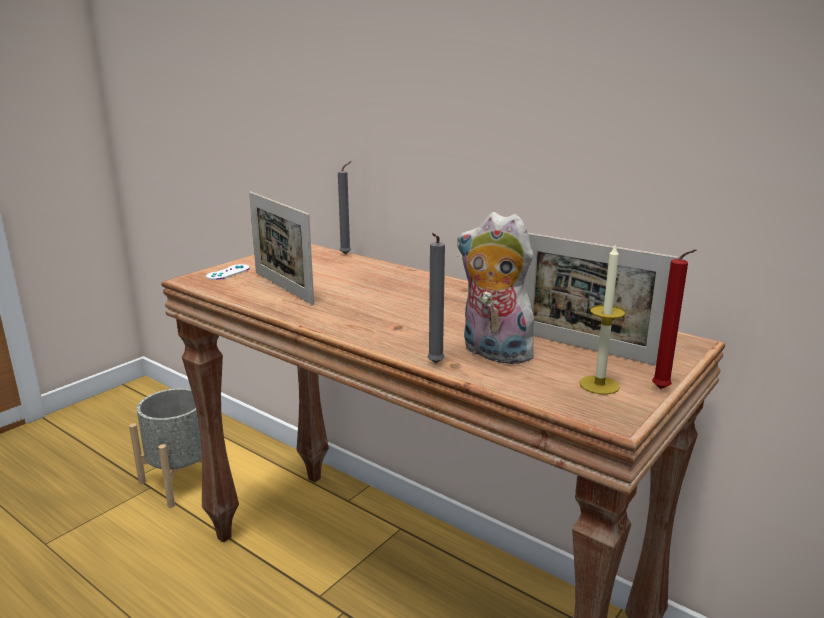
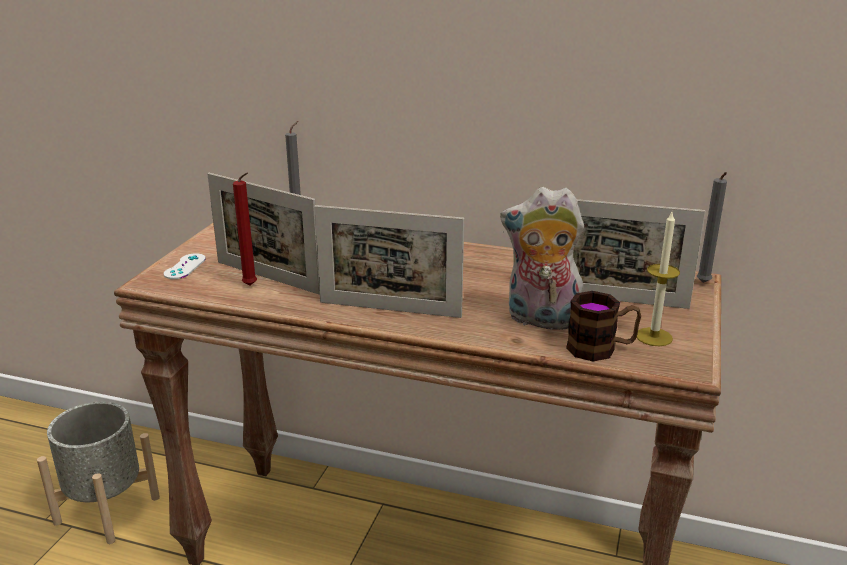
camera: 20 degrees left, 5 degrees up
grey candle [427,233,445,363] -> grey candle moved to [697,172,727,283]
red candle [652,249,697,389] -> red candle moved to [233,172,257,286]
none -> picture frame [314,205,464,318]
none -> mug [566,291,641,361]

